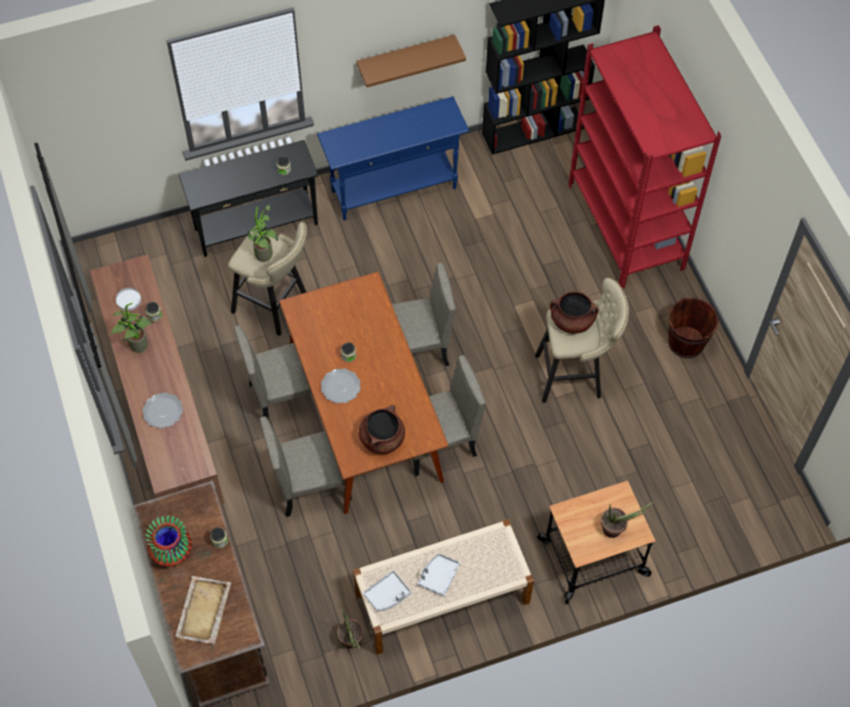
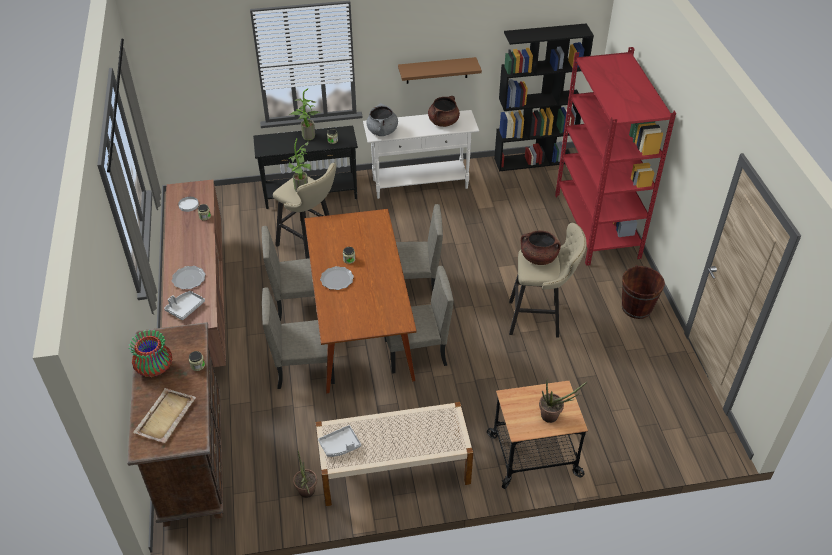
camera: 10 degrees right, 15 degrees down
potted plant [110,303,154,353] -> potted plant moved to [290,88,321,140]
blue console table [317,96,469,220] -> white console table [363,110,479,199]
brown cooking pot [359,405,405,454] -> brown cooking pot moved to [428,96,460,127]
grey tray [417,553,460,597] -> grey tray moved to [164,291,205,320]
none -> grey cooking pot [366,103,398,136]

